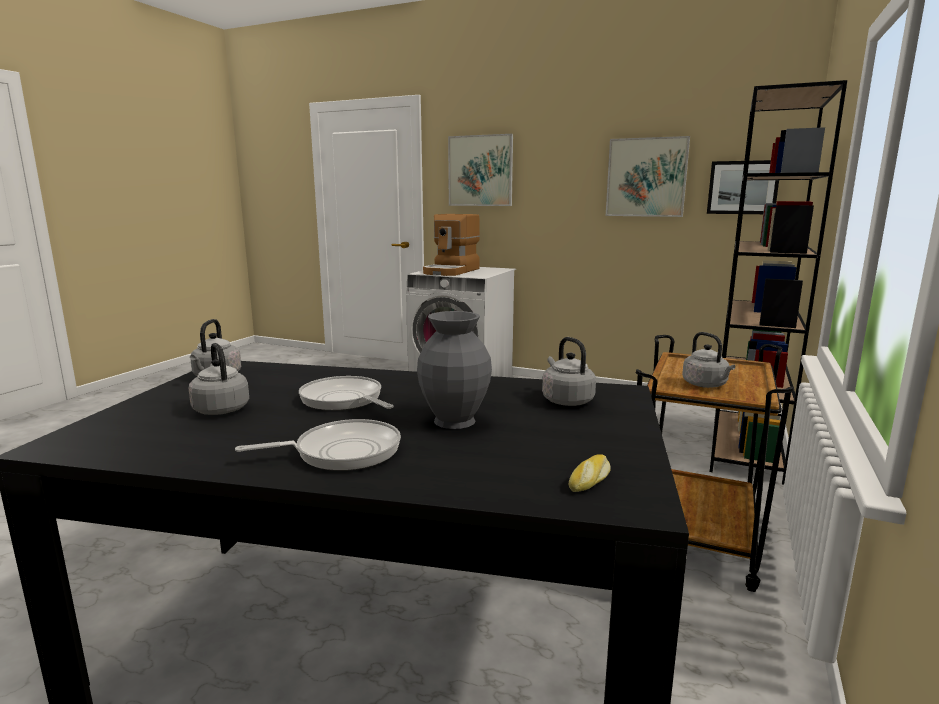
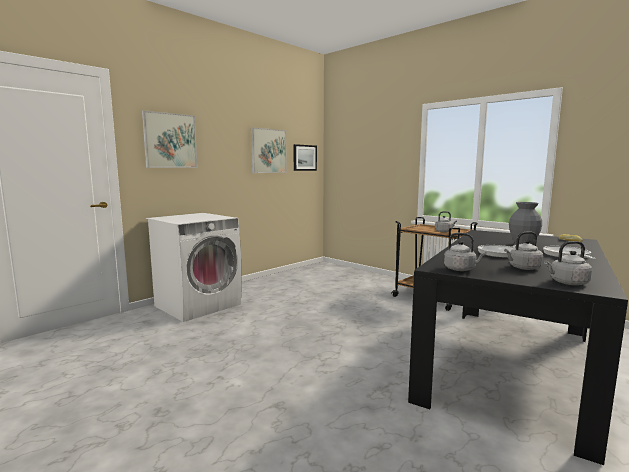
camera: 70 degrees left, 5 degrees down
coffee machine [423,214,480,276] -> none
grey kettle [542,337,596,406] -> grey kettle moved to [544,241,592,285]
beige bookcase [710,80,847,485] -> none

